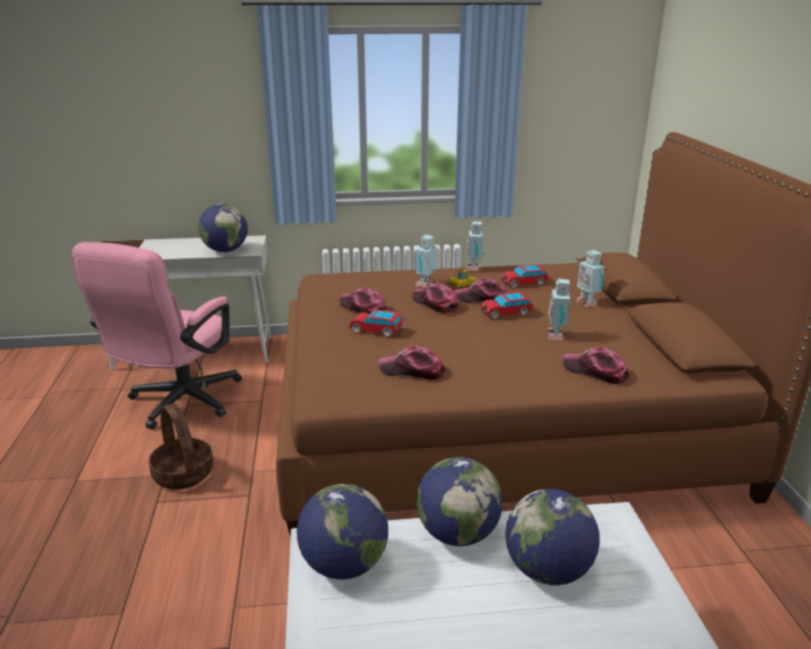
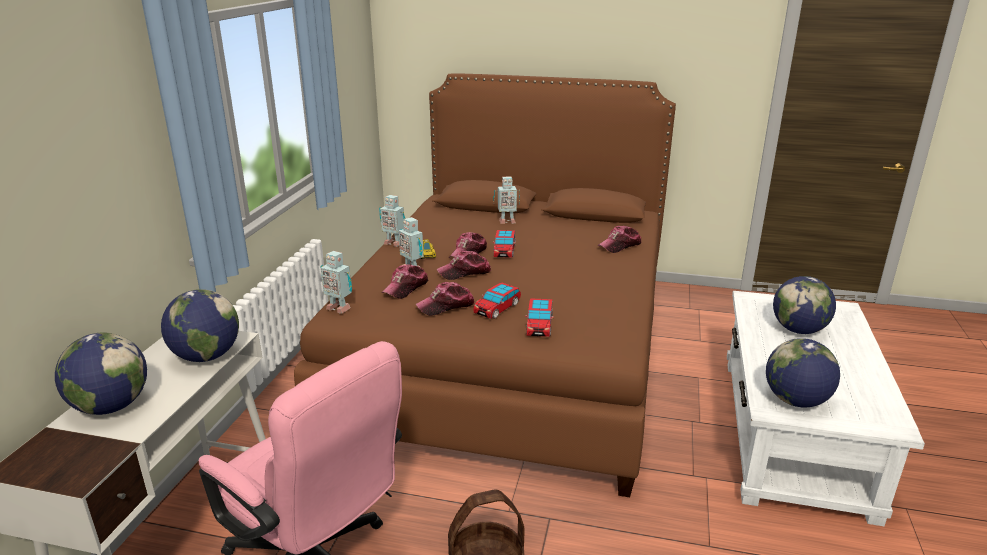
camera: 70 degrees left, 0 degrees up
cap [378,345,445,380] -> cap moved to [381,264,428,299]
globe [416,457,503,546] -> globe moved to [55,333,147,415]
toy car [502,264,549,288] -> toy car moved to [525,298,554,337]
toy robot [548,279,571,340] -> toy robot moved to [320,251,352,314]

